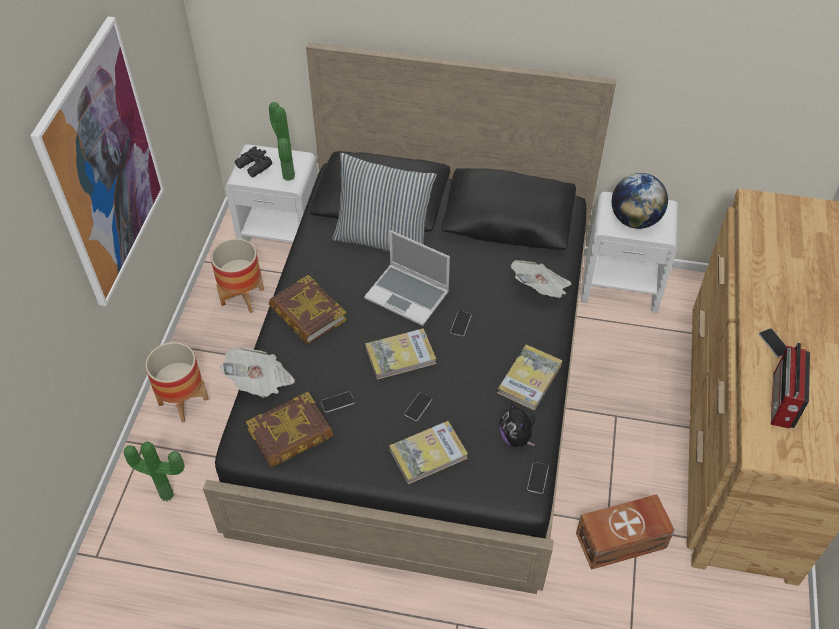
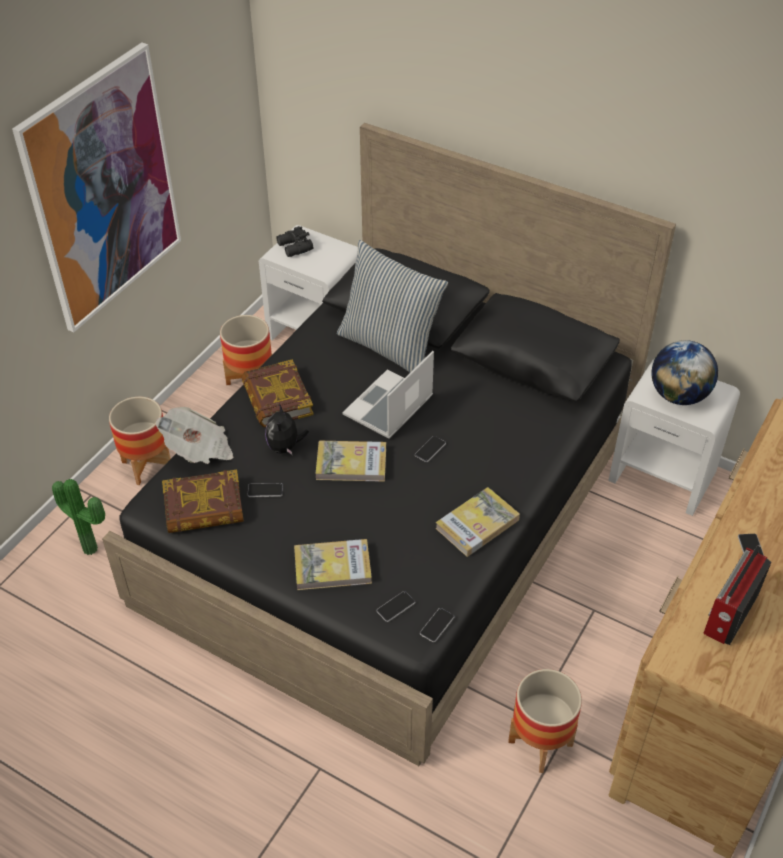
camera: 20 degrees right, 5 degrees down
potted plant [269,102,295,181] -> none
laptop [364,230,450,326] -> laptop turned 75 degrees clockwise [342,351,434,439]
phone [404,392,432,421] -> phone moved to [376,591,415,622]
plush toy [499,402,535,447] -> plush toy moved to [265,403,309,455]
newspaper [511,260,571,298] -> none
brown storage box [576,494,675,570] -> planter [509,669,582,773]

